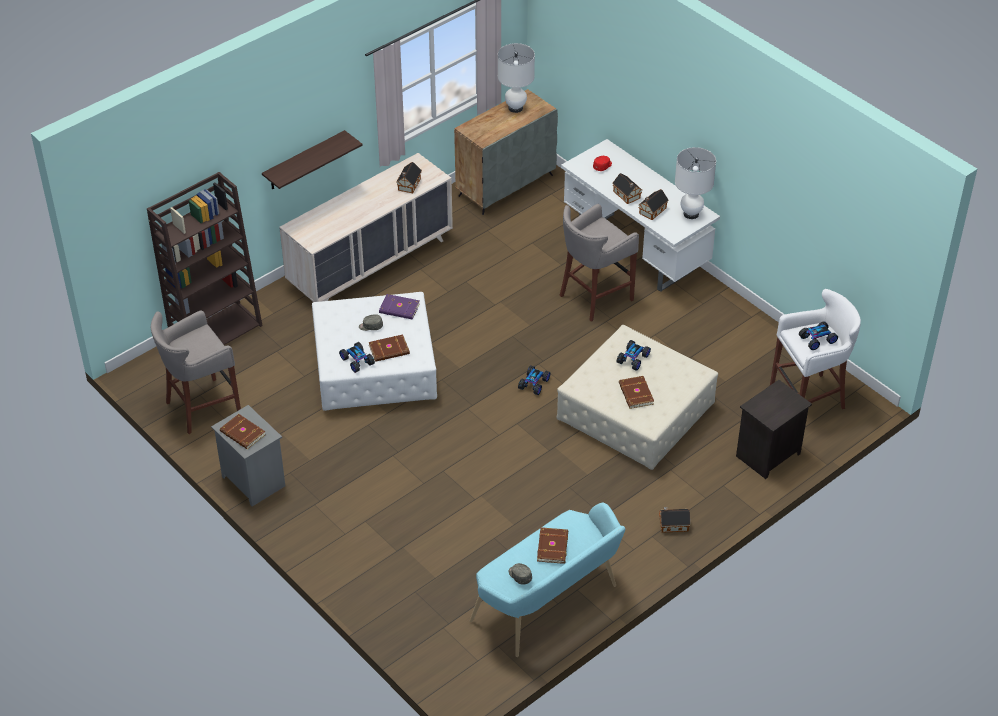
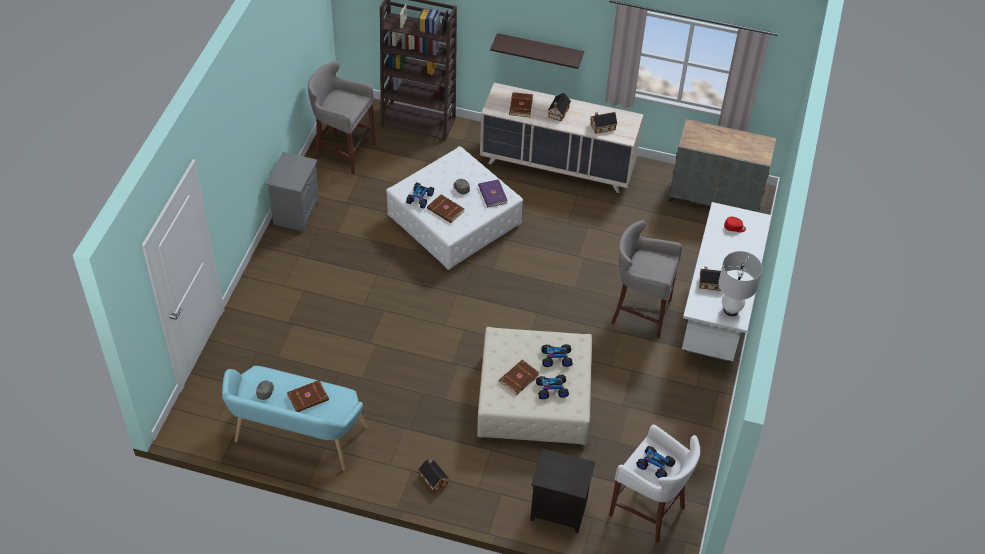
camera: 55 degrees right, 5 degrees up
brown book [220,414,266,449] -> brown book moved to [509,92,533,117]
white table lamp [498,43,535,113] -> none
toy car [518,365,550,395] -> toy car moved to [536,375,569,399]
toy house [612,173,642,204] -> toy house moved to [548,93,571,121]

